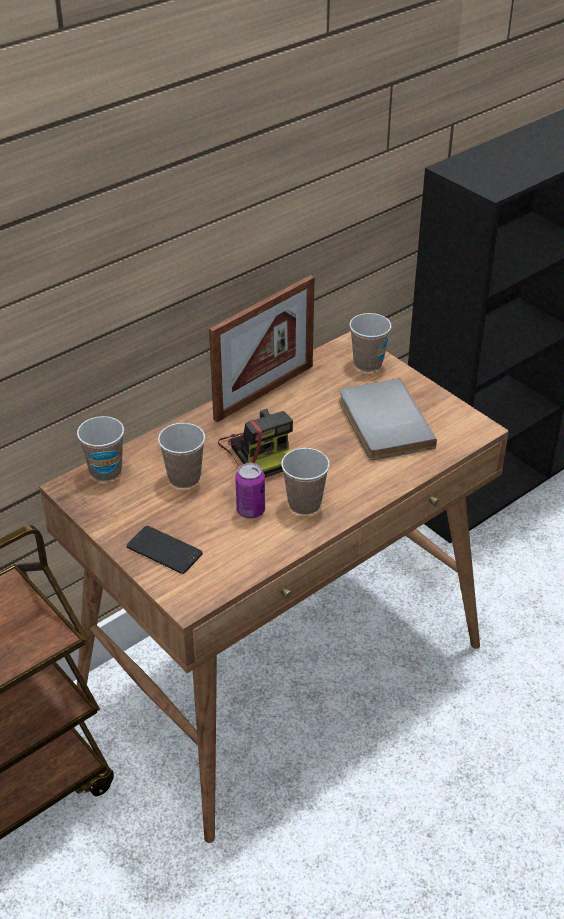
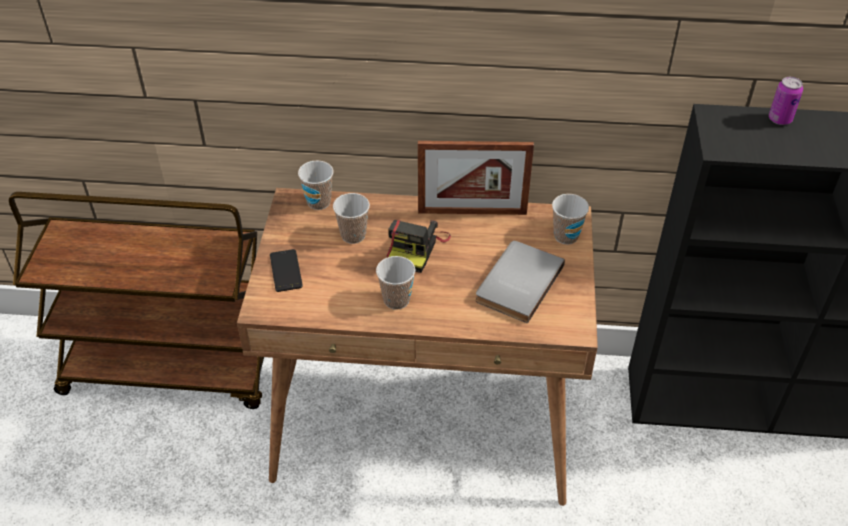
camera: 45 degrees right, 5 degrees up
can [235,463,265,519] -> can moved to [769,77,803,125]

